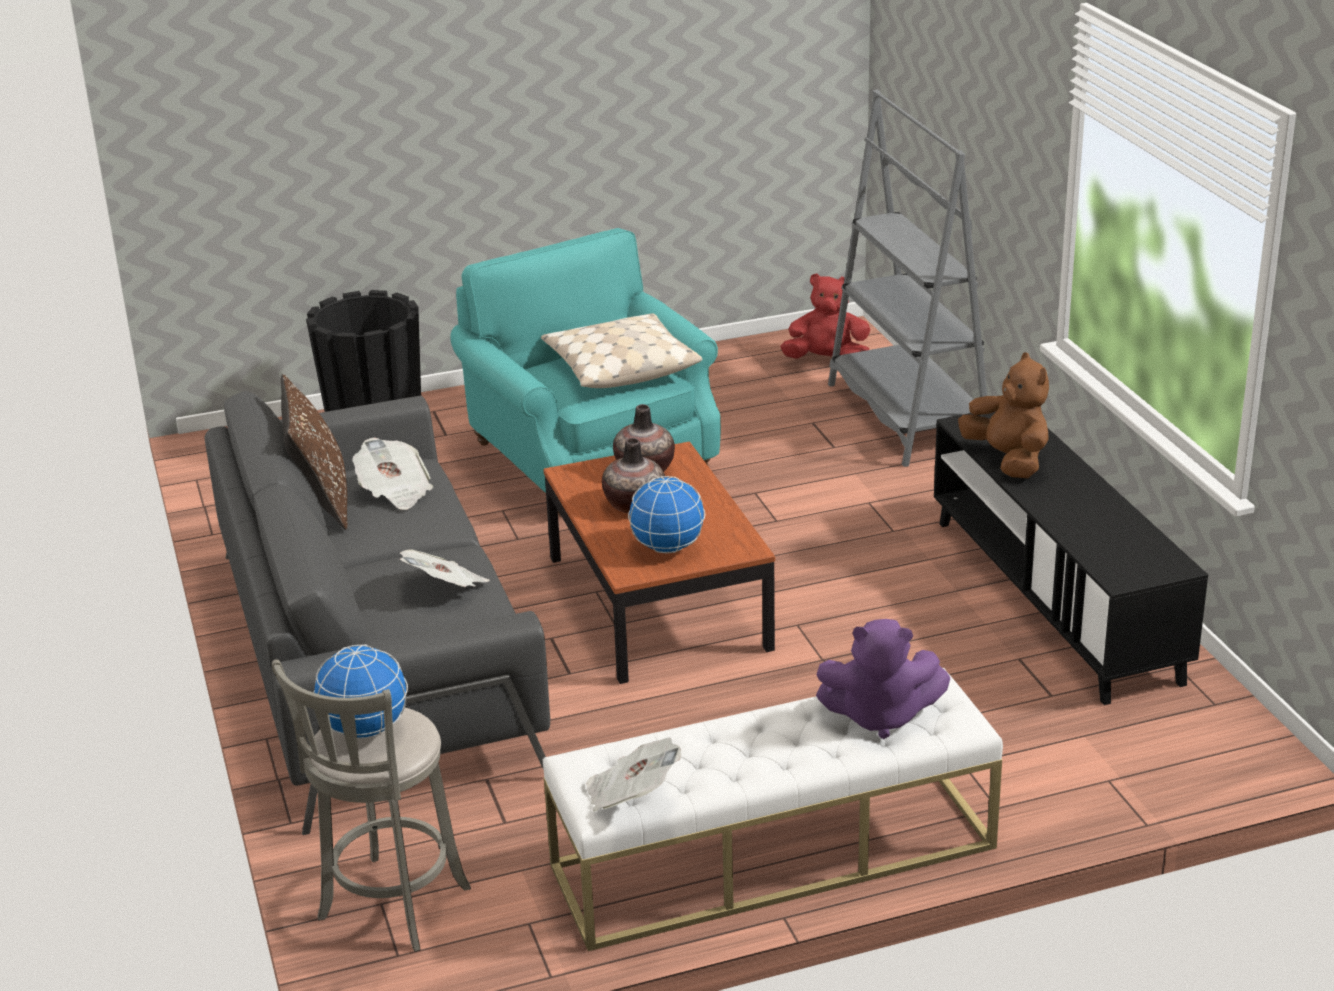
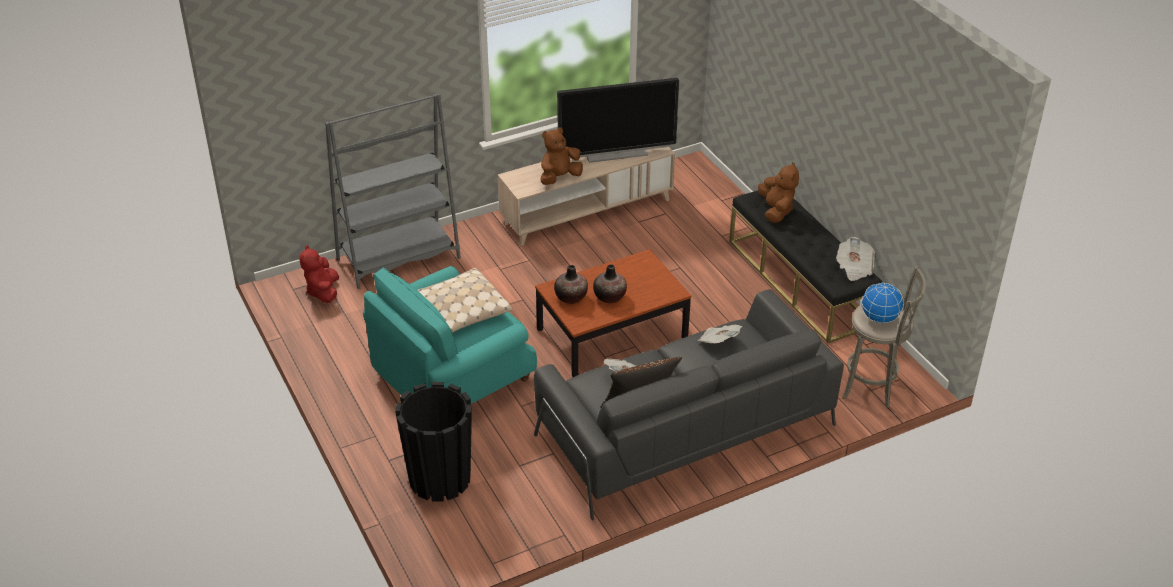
camera: 100 degrees left, 10 degrees up
white bench [543,668,1003,951] -> black bench [729,186,882,343]
globe [628,476,705,553] -> none
purple plush toy [816,619,950,739] -> brown plush toy [758,162,799,223]
black tv stand [934,412,1208,705] -> beige tv stand [498,147,675,246]
none -> television [557,78,679,163]

